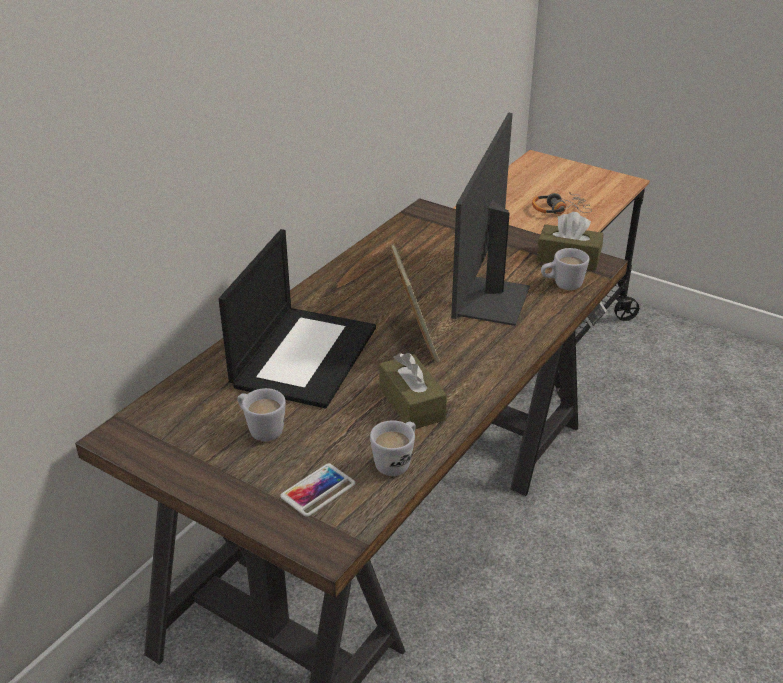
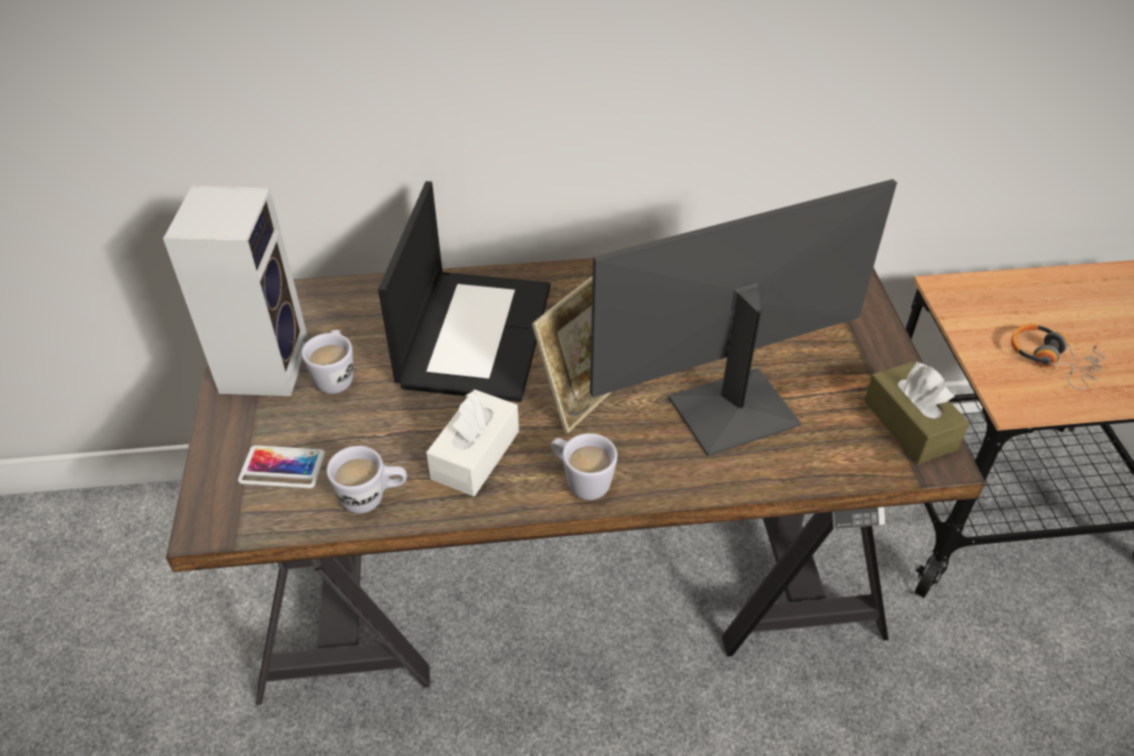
camera: 50 degrees right, 10 degrees up
laptop [219,229,376,408] -> laptop turned 60 degrees counterclockwise [378,181,550,402]
brown tissue box [379,353,447,429] -> white tissue box [426,389,519,496]
white mug [541,248,589,290] -> white mug moved to [551,433,617,500]
none -> speaker [163,186,309,396]

